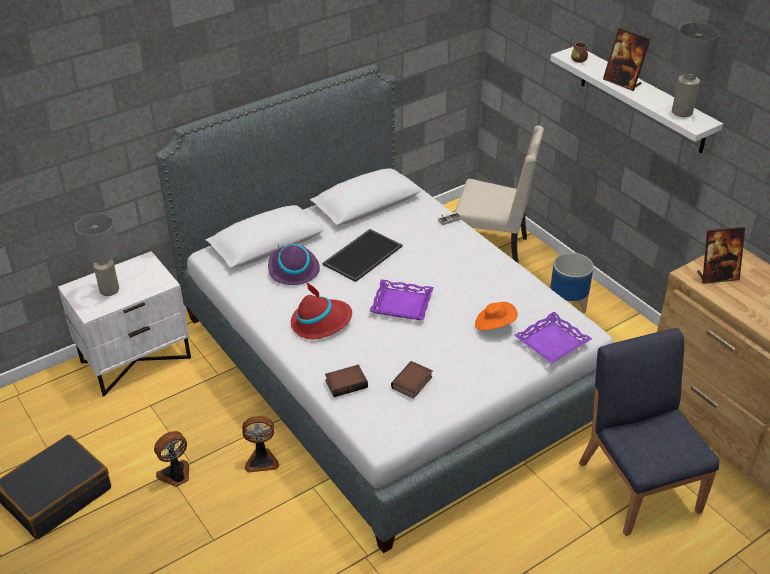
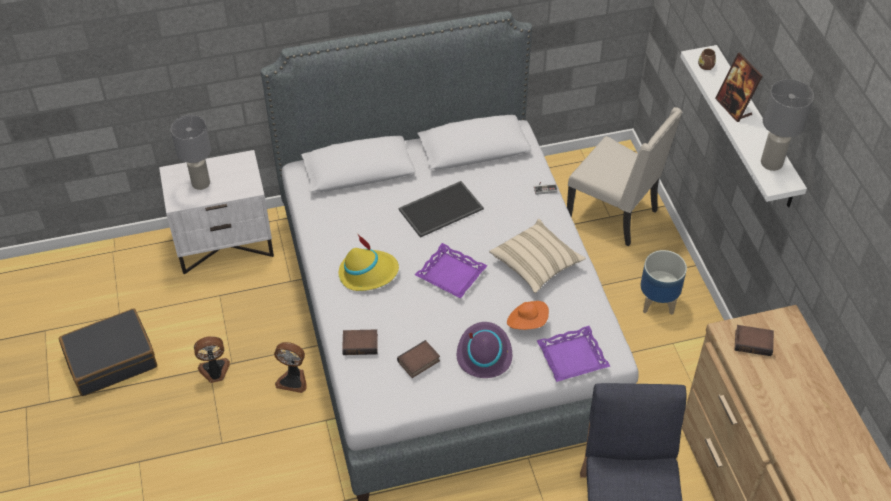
camera: 20 degrees right, 10 degrees up
purple hat [268,244,320,285] -> purple hat moved to [457,322,512,378]
red hat [291,282,352,339] -> yellow hat [339,235,399,291]
picture frame [697,227,745,284] -> book [735,325,774,356]
none -> beige pillow [489,219,586,293]

